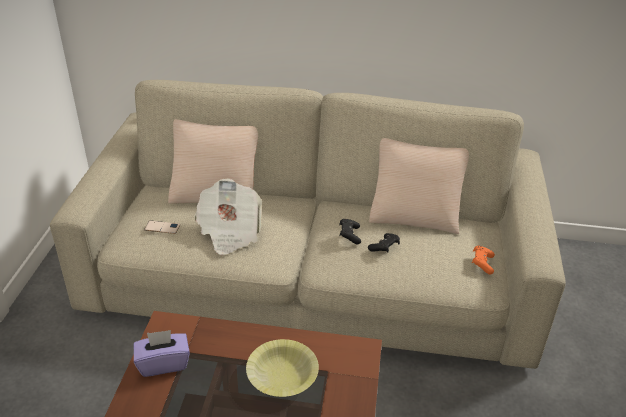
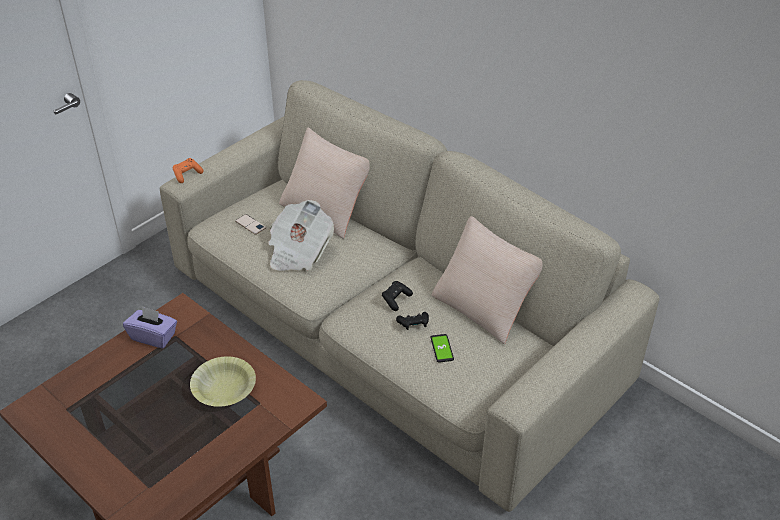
camera: 35 degrees right, 5 degrees up
orange game controller [472,246,495,274] -> orange game controller moved to [173,158,203,183]
none -> phone [430,334,454,363]

